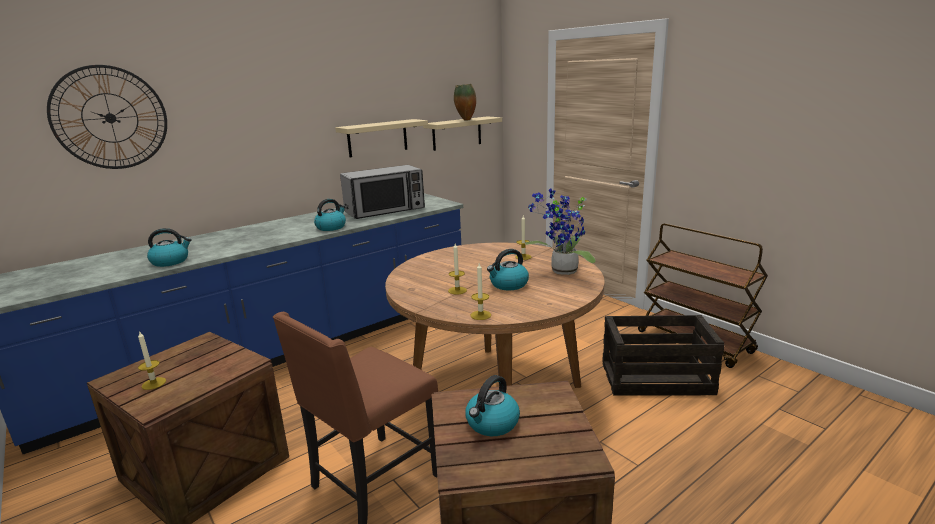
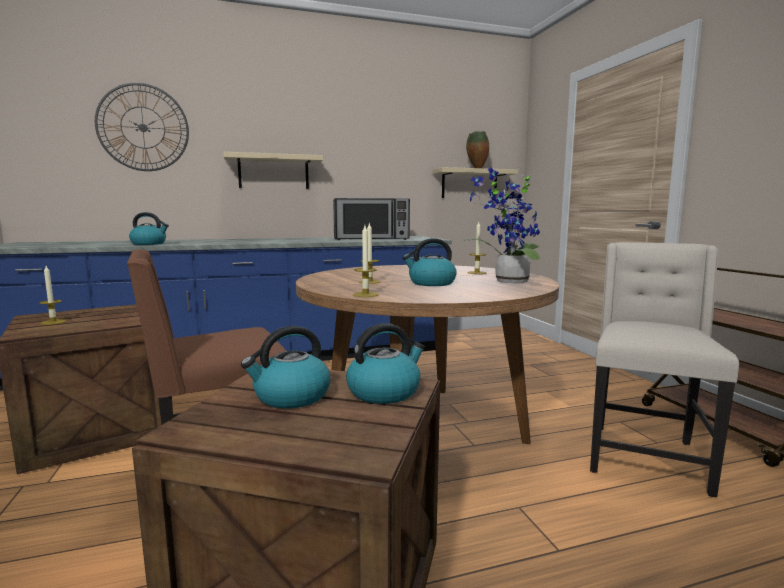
camera: 20 degrees right, 10 degrees down
kettle [314,199,346,231] -> kettle moved to [346,323,425,404]
beige shelf [335,119,428,157] -> beige shelf moved to [223,152,323,189]
crate [602,315,724,395] -> beige chair [590,242,739,497]

